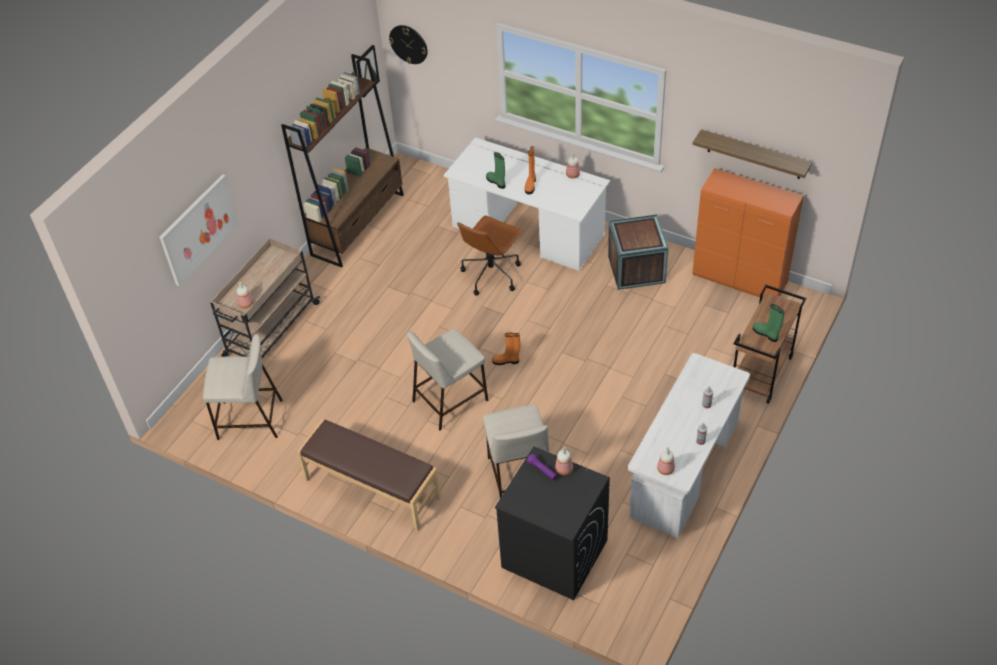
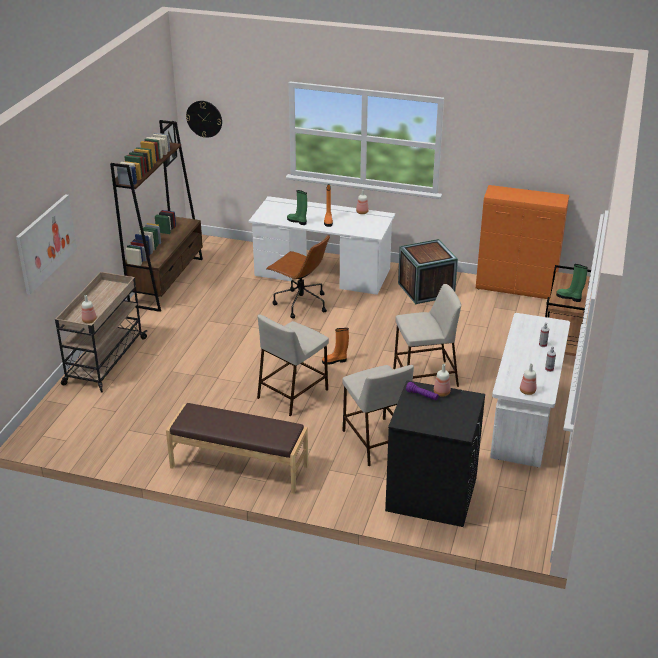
camera: 15 degrees left, 15 degrees down
beige stool [203,334,283,440] -> beige stool moved to [393,284,461,387]
brown office chair [457,215,524,296] -> brown office chair turned 75 degrees counterclockwise [266,235,330,318]
shelf [693,129,812,179] -> none

